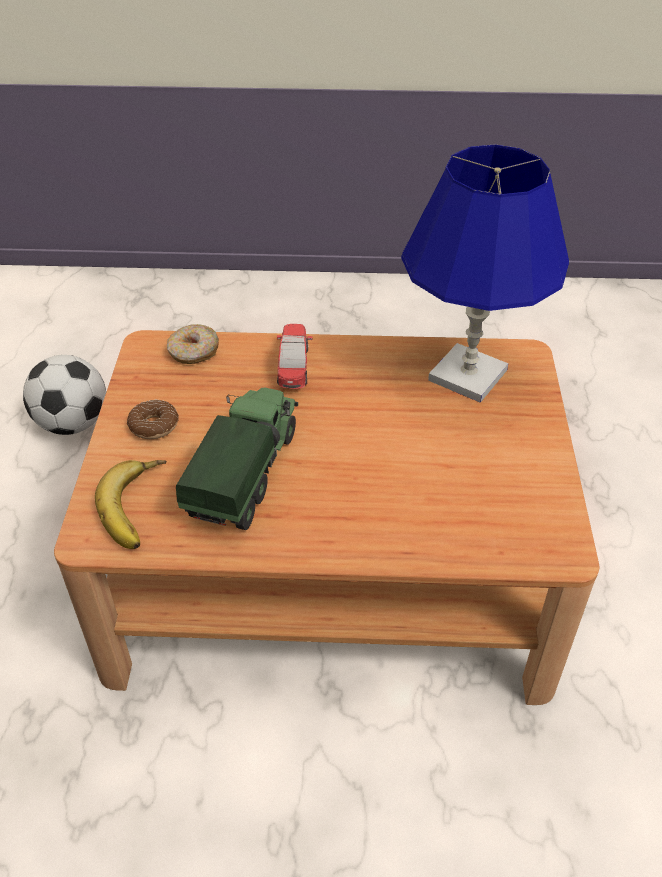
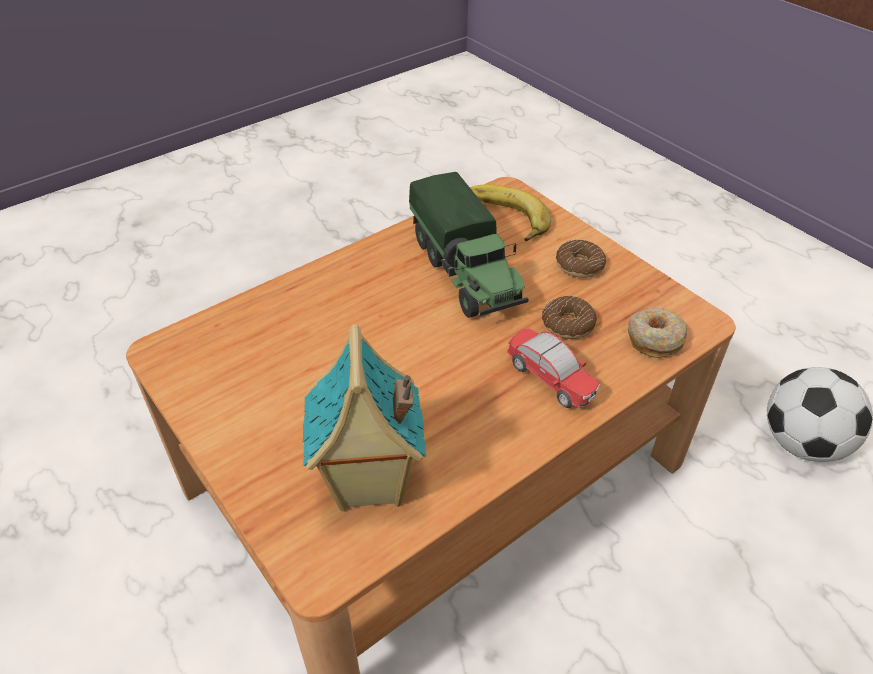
camera: 140 degrees right, 0 degrees up
blue table lamp [401,144,569,403] -> toy house [303,324,426,512]
none -> donut [542,296,597,339]

